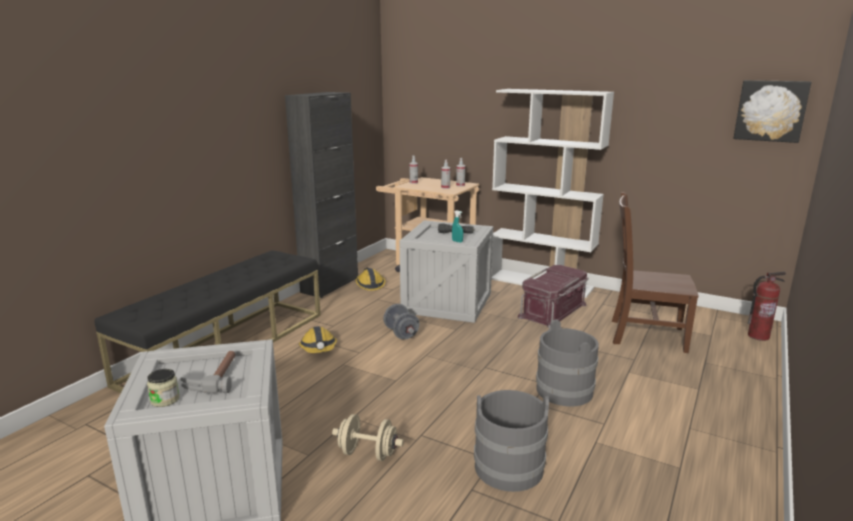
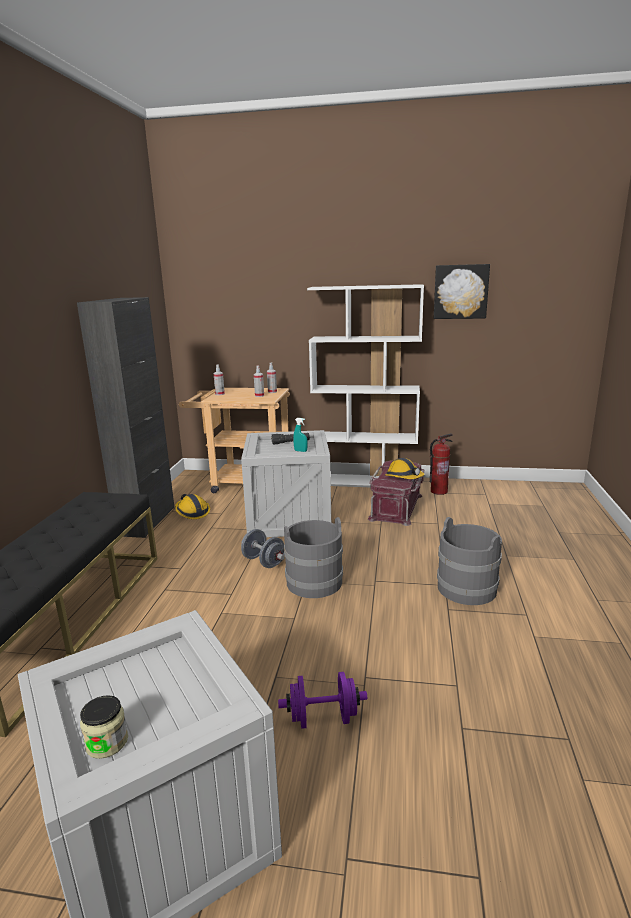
camera: 20 degrees left, 0 degrees up
hammer [180,351,235,393] -> none
hard hat [299,326,337,353] -> hard hat moved to [385,458,425,479]
beige dumbbell [332,414,404,461] -> purple dumbbell [278,672,367,729]
grey bucket [474,390,549,492] -> grey bucket moved to [284,517,343,598]
brown chair [612,192,699,353] -> none
picture [733,80,811,143] -> picture moved to [434,264,490,319]
fire extinguisher [748,272,786,341] -> fire extinguisher moved to [430,433,453,495]

